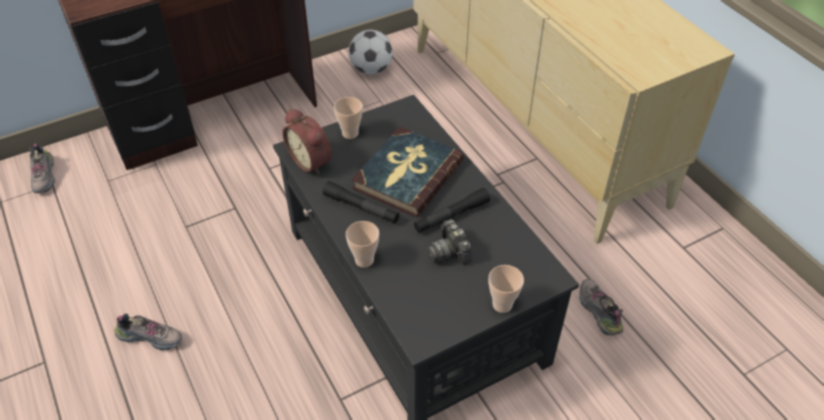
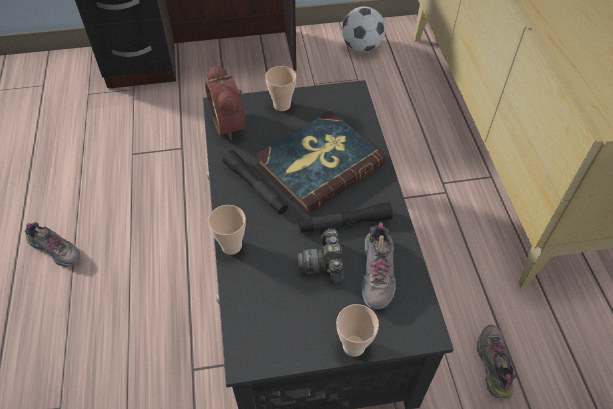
camera: 20 degrees right, 5 degrees up
shoe [29,144,55,193] -> shoe moved to [361,222,396,309]

